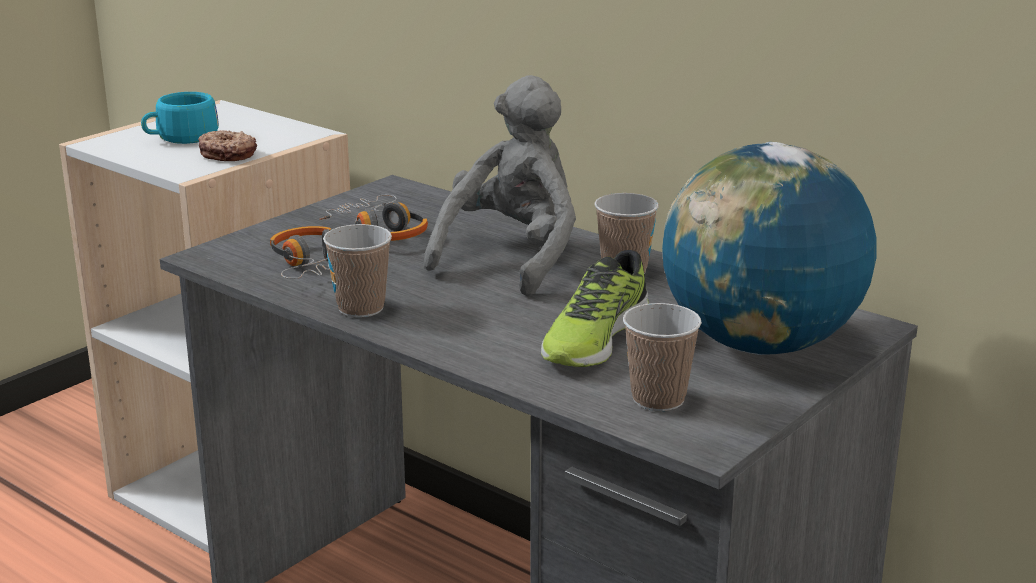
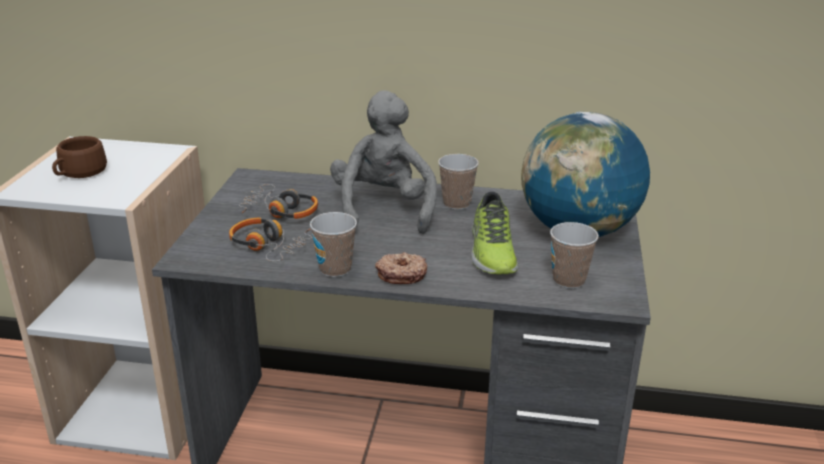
camera: 30 degrees left, 5 degrees up
turquoise cup [141,92,219,144] -> brown cup [52,136,107,178]
donut [198,130,257,161] -> donut moved to [375,252,427,284]

